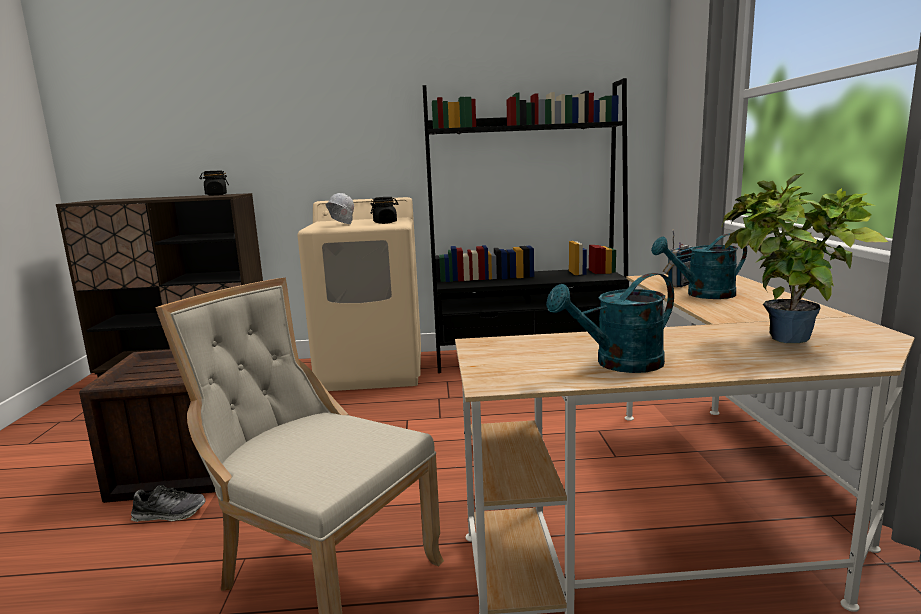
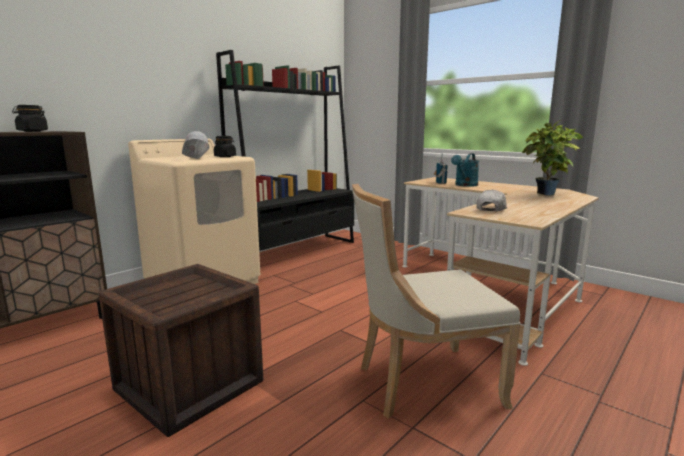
camera: 45 degrees left, 0 degrees up
shoe [131,485,206,522] -> none
turquoise watering can [546,273,674,373] -> none
none -> white cap [477,189,507,211]

